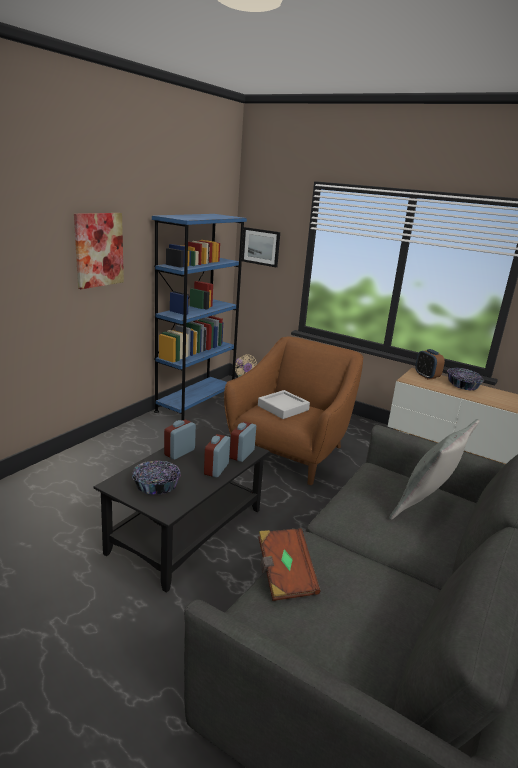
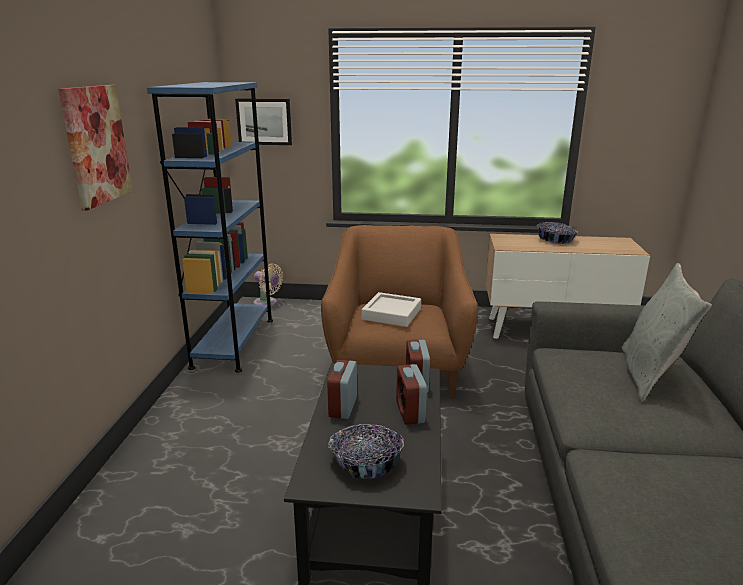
camera: 25 degrees left, 0 degrees up
brown book [258,528,321,601] -> none
alarm clock [415,349,445,380] -> none

